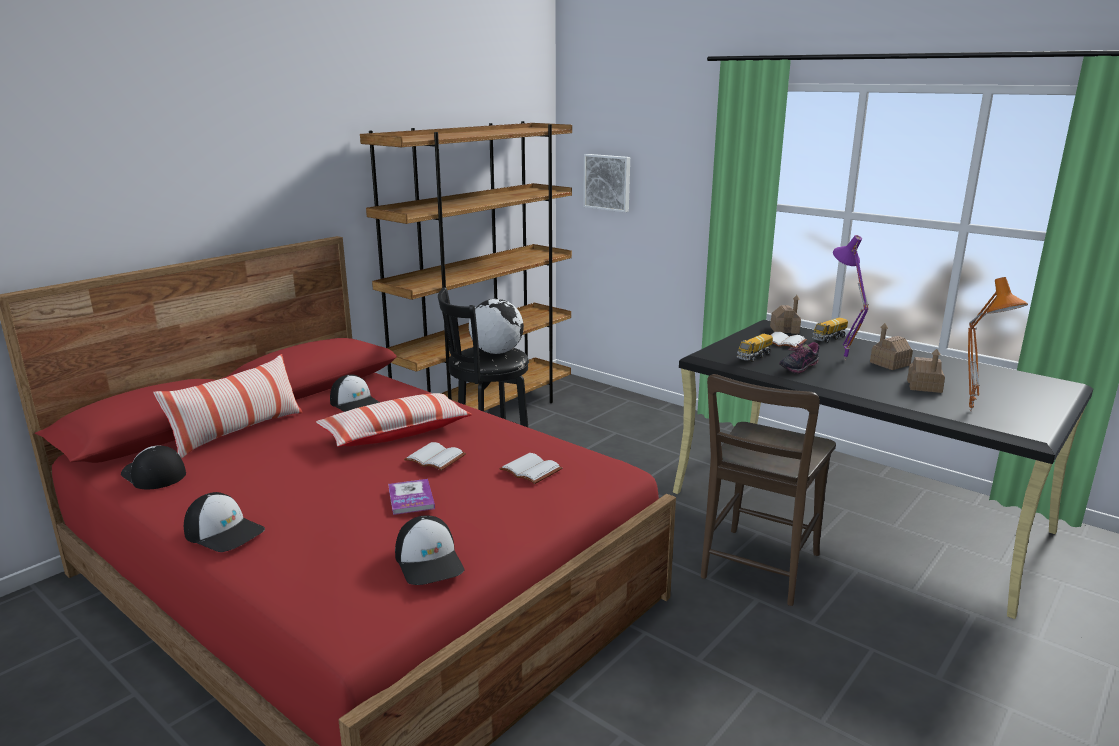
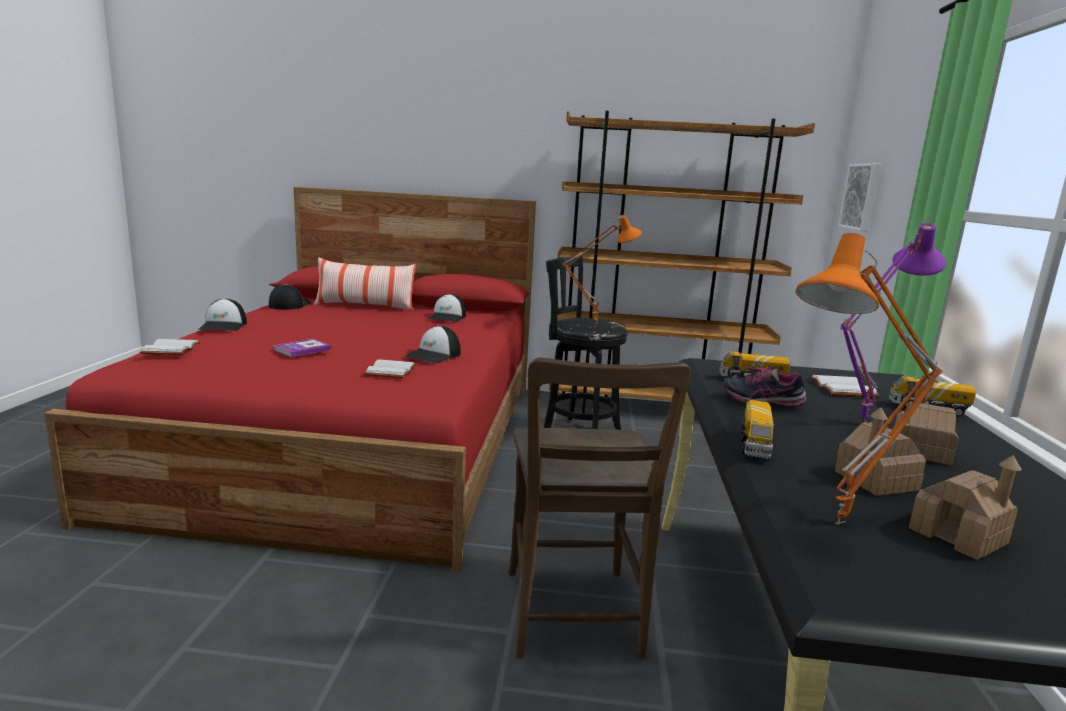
camera: 55 degrees right, 5 degrees down
pillow [316,393,472,447] -> none
cap [395,515,465,585] -> cap moved to [405,326,461,363]
white book [404,442,466,471] -> white book moved to [139,339,201,355]
globe [469,299,524,354] -> orange table lamp [562,215,642,324]
brown chair [701,374,836,606] -> brown chair turned 90 degrees counterclockwise [509,358,691,659]
toy house [770,295,801,334] -> toy house moved to [909,455,1022,560]
none -> toy truck [741,400,774,459]

